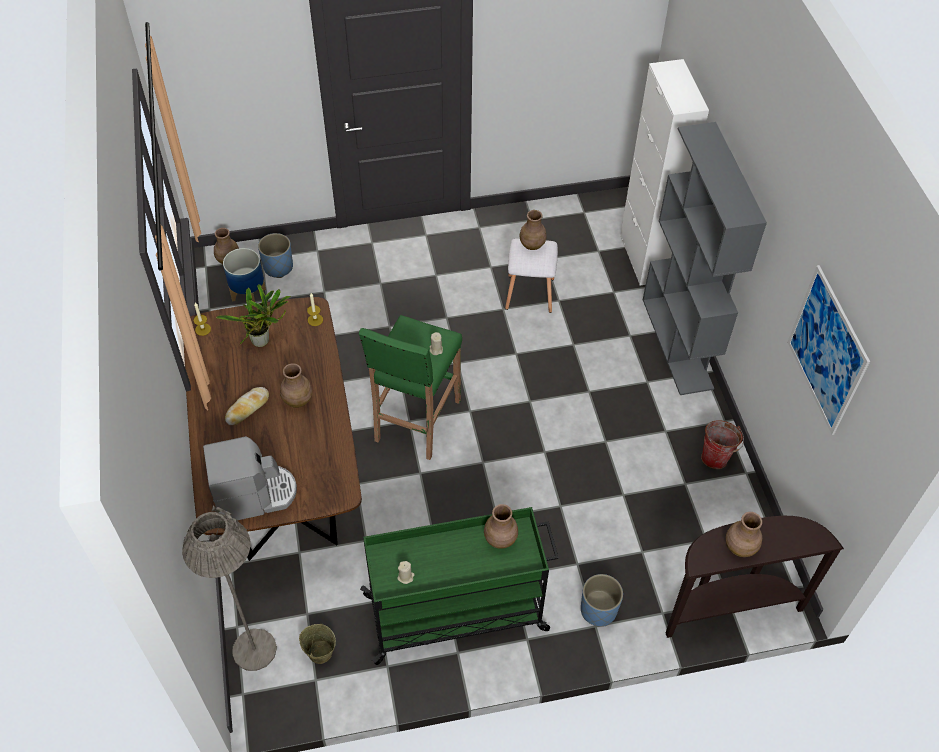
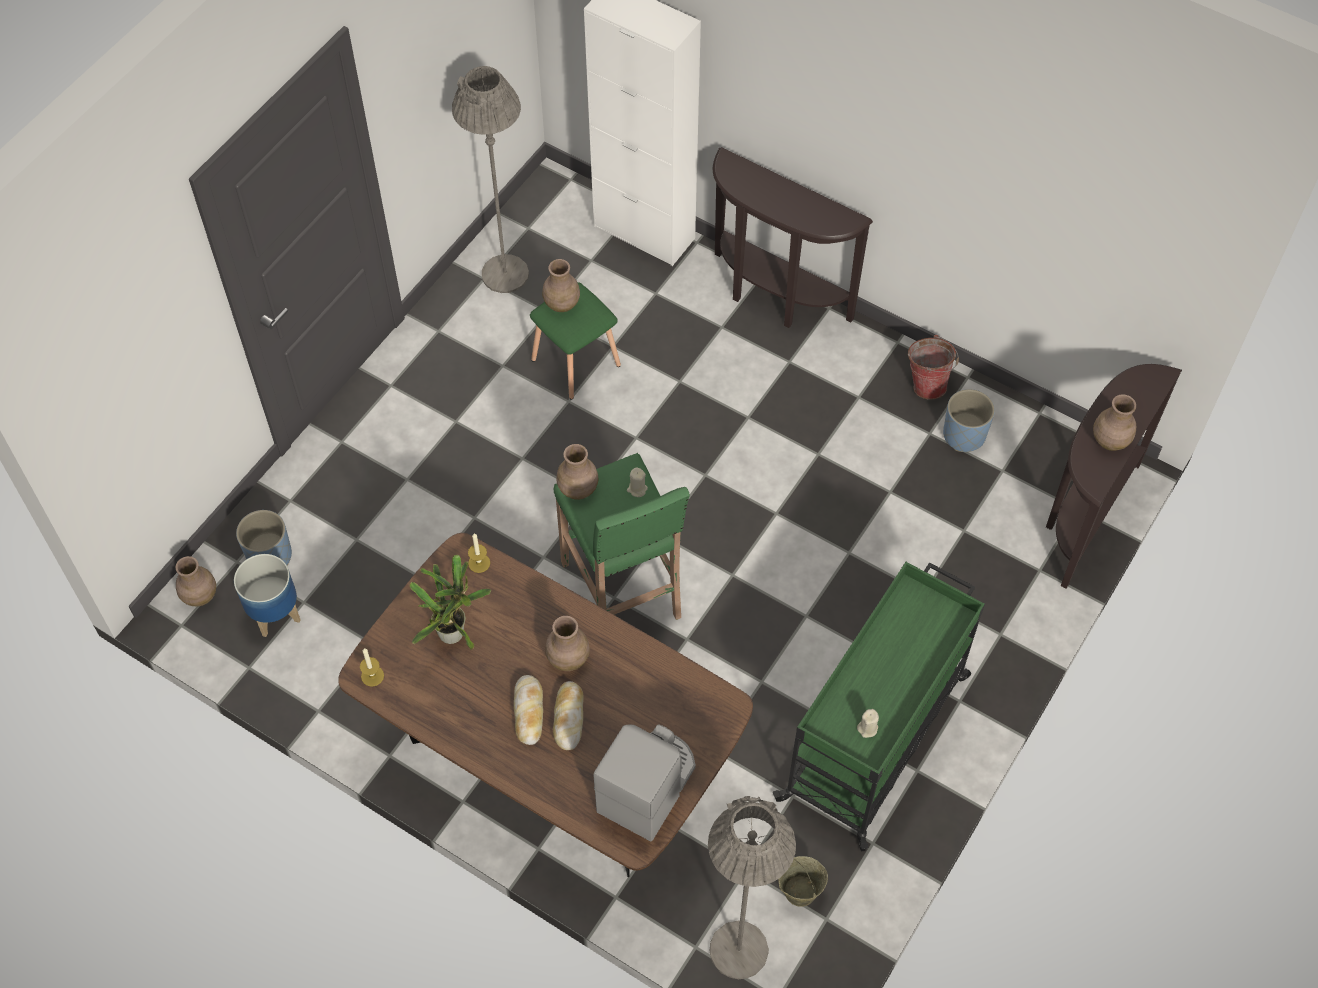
camera: 45 degrees left, 5 degrees up
brown vase [484,504,518,549] -> brown vase moved to [556,444,599,500]
white stool [505,238,558,313] -> green stool [530,282,621,399]
blue planter [581,574,623,627] -> blue planter moved to [943,389,995,452]
grey bookcase [643,122,767,395] -> brown console table [713,147,873,328]
picture [788,265,870,435] -> none
none -> grey floor lamp [452,66,529,293]
none -> bread [553,681,584,750]

